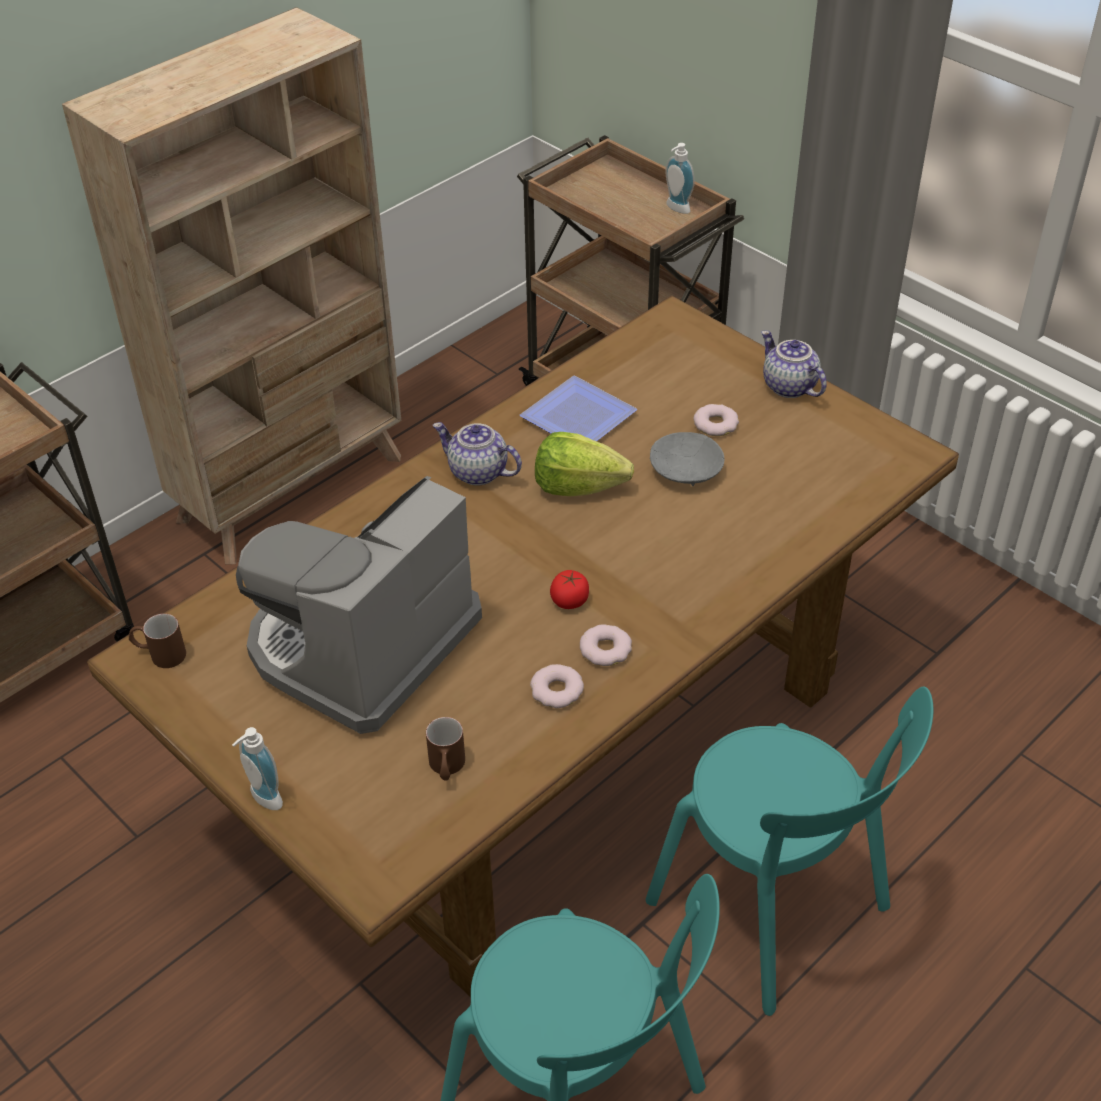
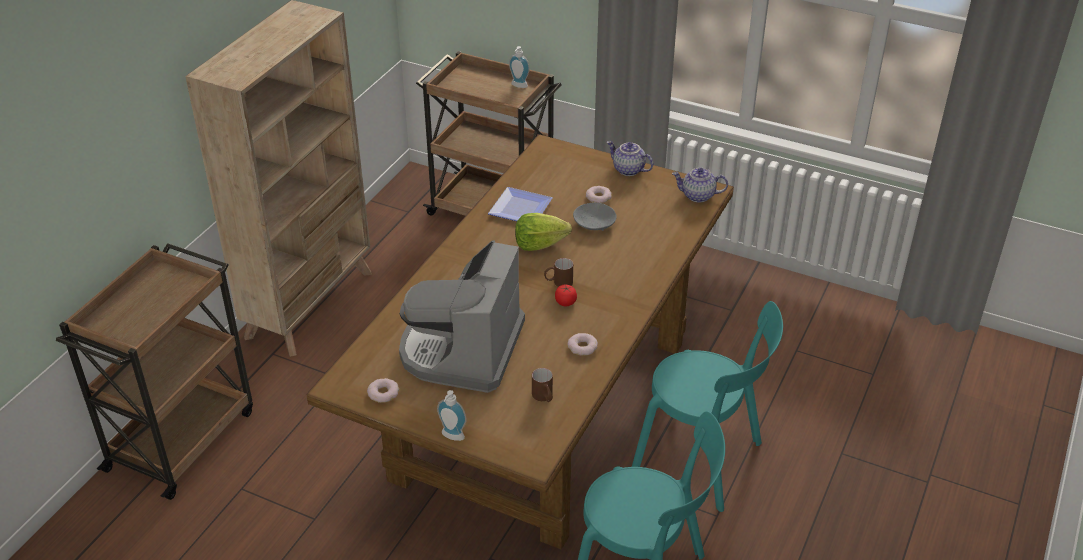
camera: 20 degrees left, 5 degrees down
brown mug [129,614,186,668] -> brown mug moved to [544,258,573,287]
teapot [433,422,522,486] -> teapot moved to [672,167,728,202]
donut [580,624,632,666] -> donut moved to [367,378,399,403]

